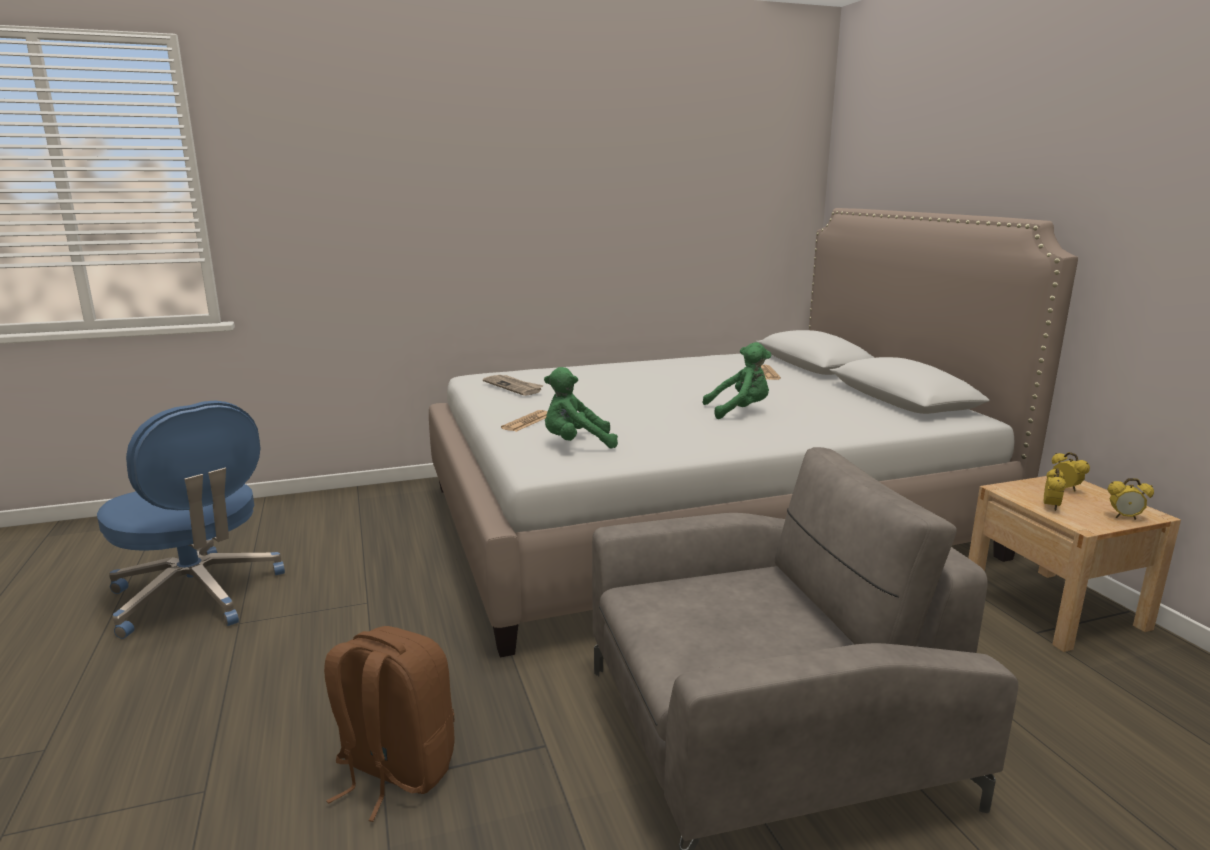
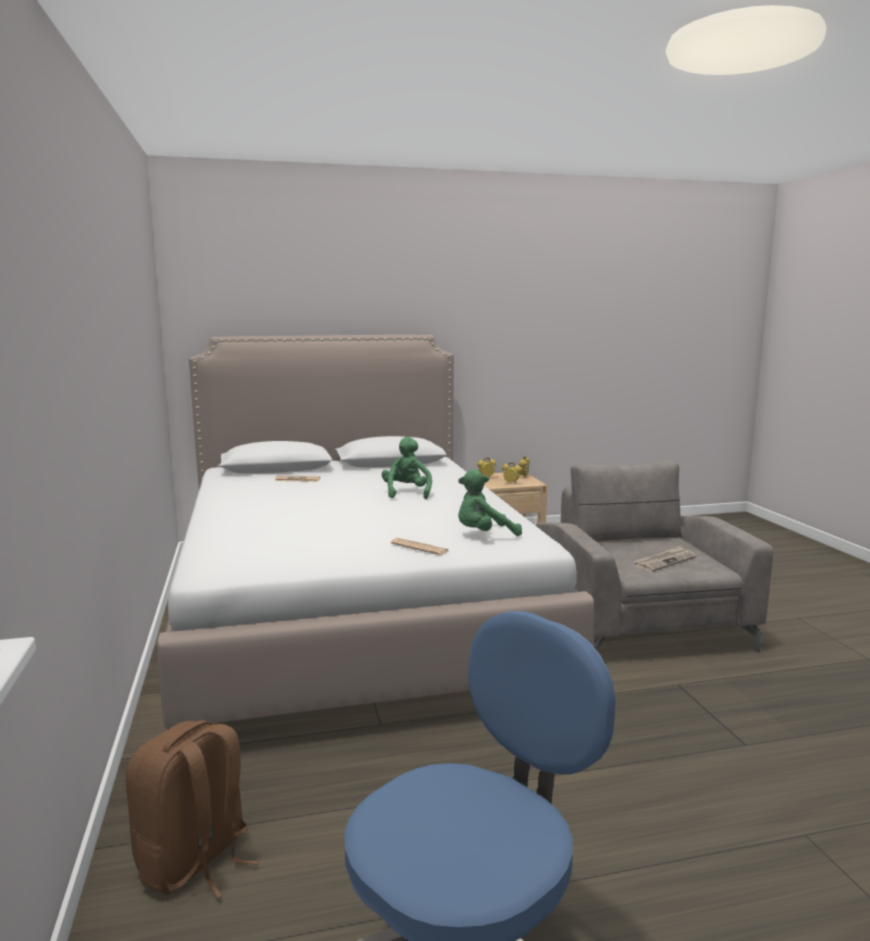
camera: 85 degrees left, 5 degrees down
brown backpack [324,626,455,822] -> brown backpack moved to [126,720,259,899]
newspaper [483,375,544,396] -> newspaper moved to [634,546,696,572]
green plush toy [544,367,618,449] -> green plush toy turned 75 degrees clockwise [458,469,522,536]

